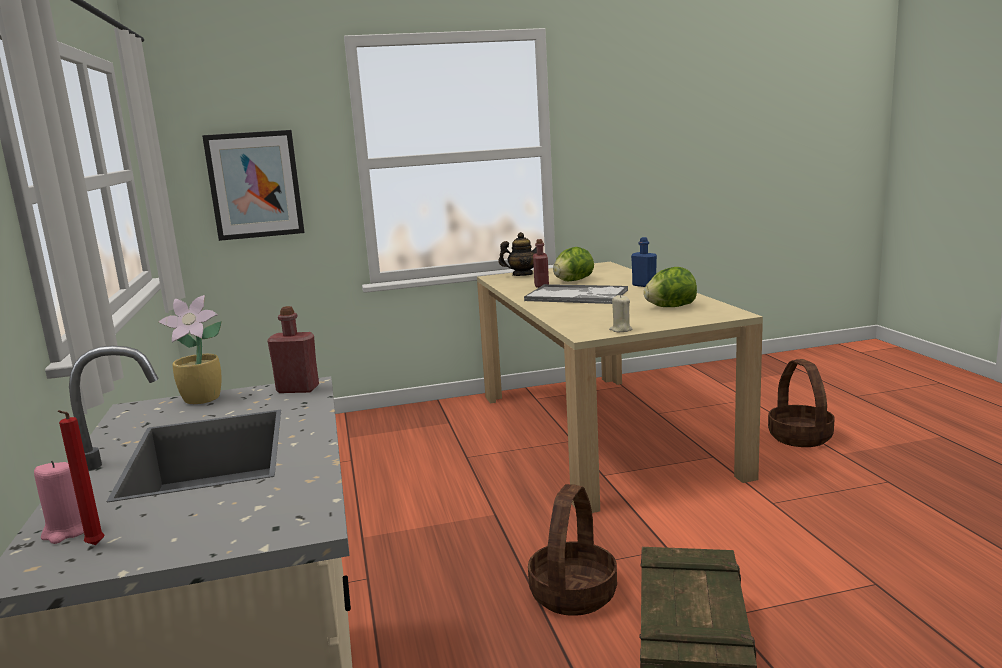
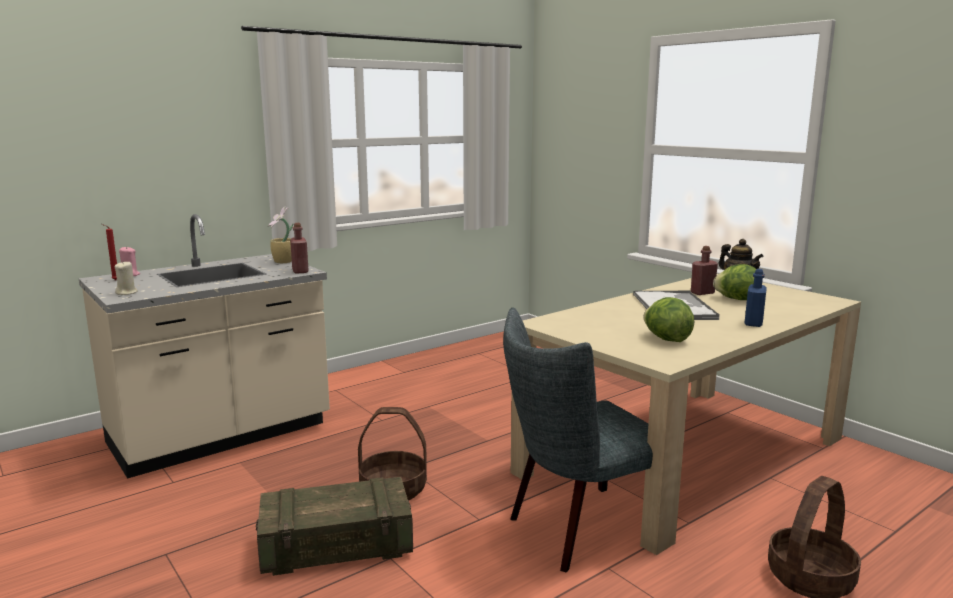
camera: 65 degrees right, 0 degrees up
picture [202,130,305,241] -> none
beige candle [609,295,633,332] -> beige candle moved to [115,261,138,295]
none -> grey chair [503,307,653,573]

